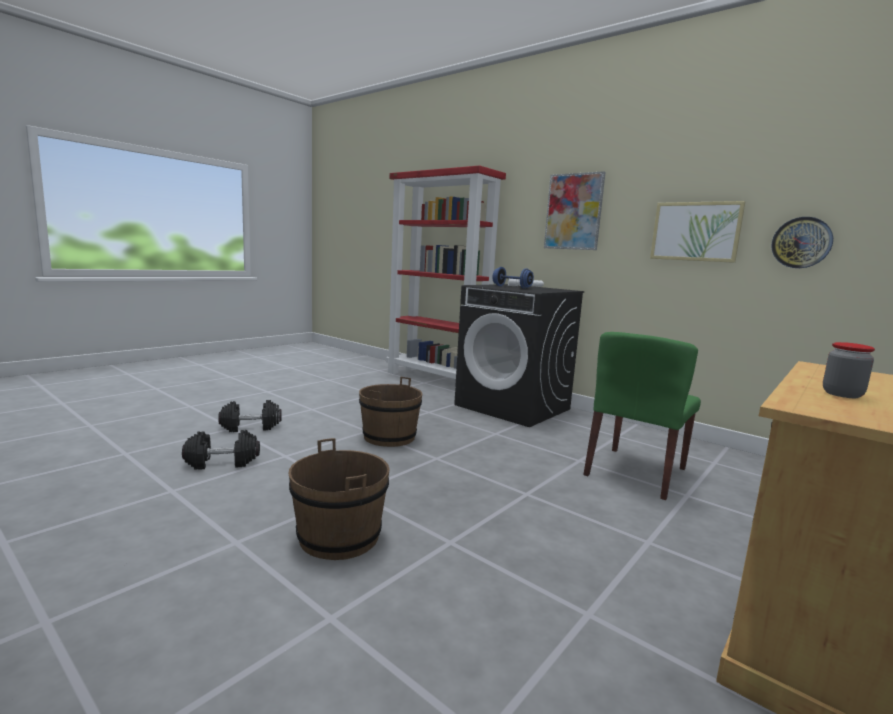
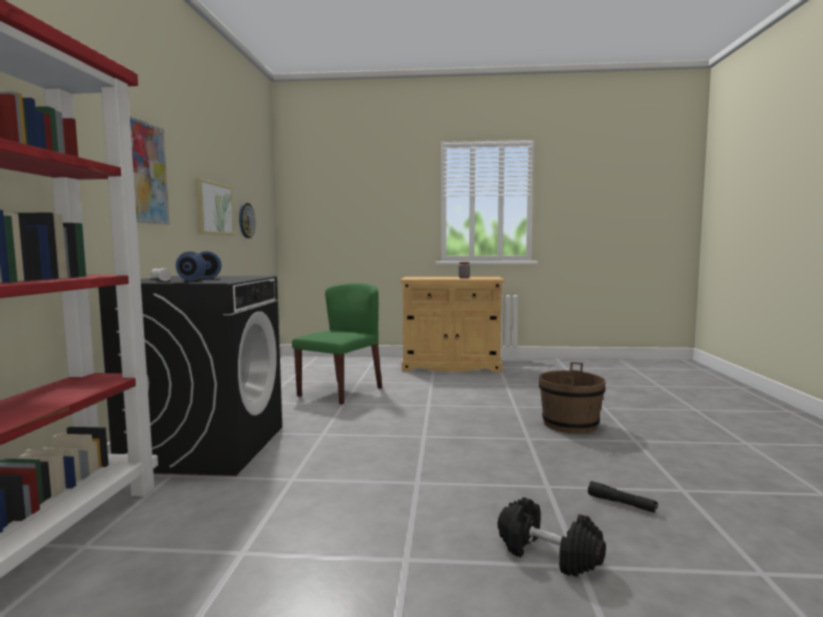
camera: 125 degrees left, 5 degrees down
black dumbbell [182,430,260,470] -> black flashlight [588,481,658,512]
brown bucket [359,377,422,447] -> none
green chair [583,332,701,500] -> green chair turned 60 degrees counterclockwise [292,283,382,405]

